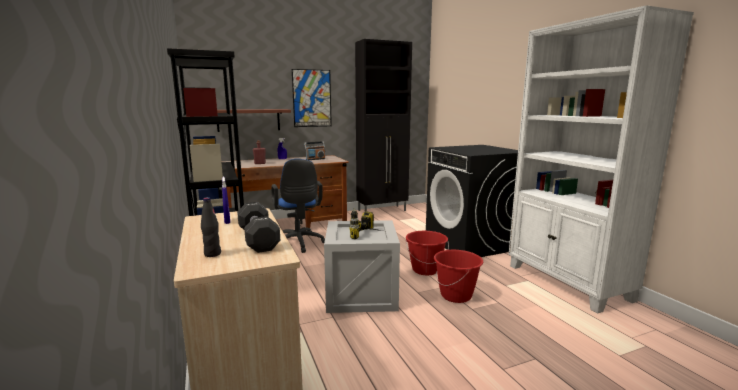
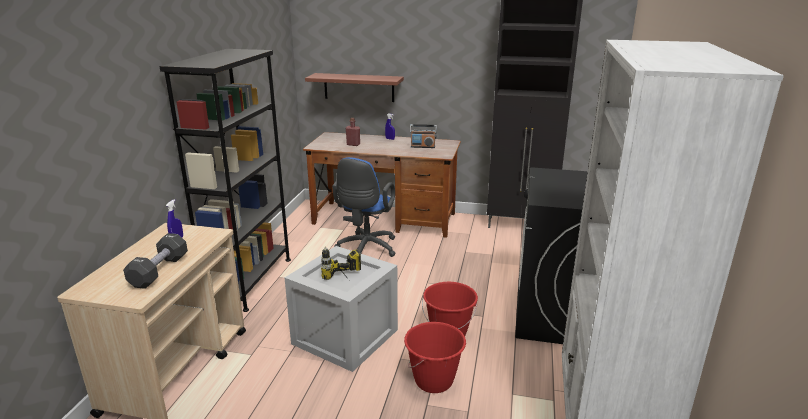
camera: 35 degrees right, 10 degrees up
black bottle [201,197,221,257] -> none
picture [292,69,332,127] -> none

